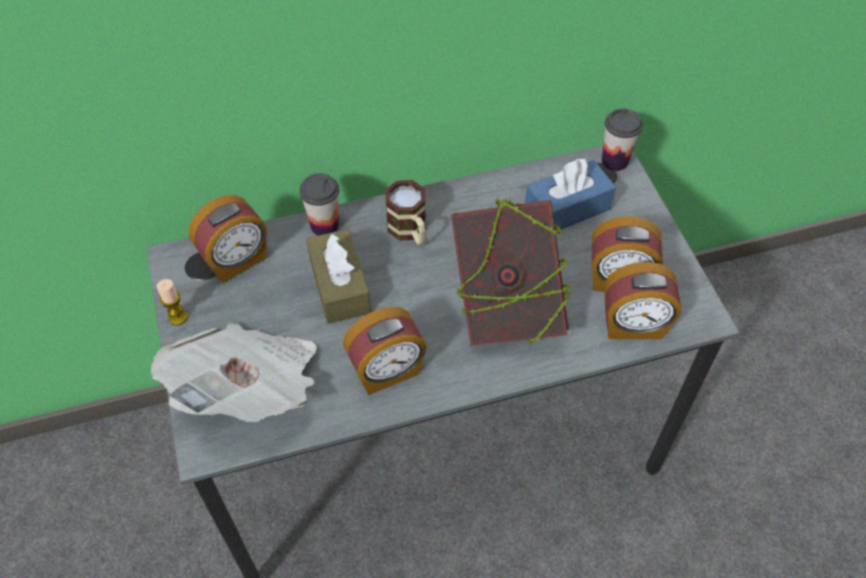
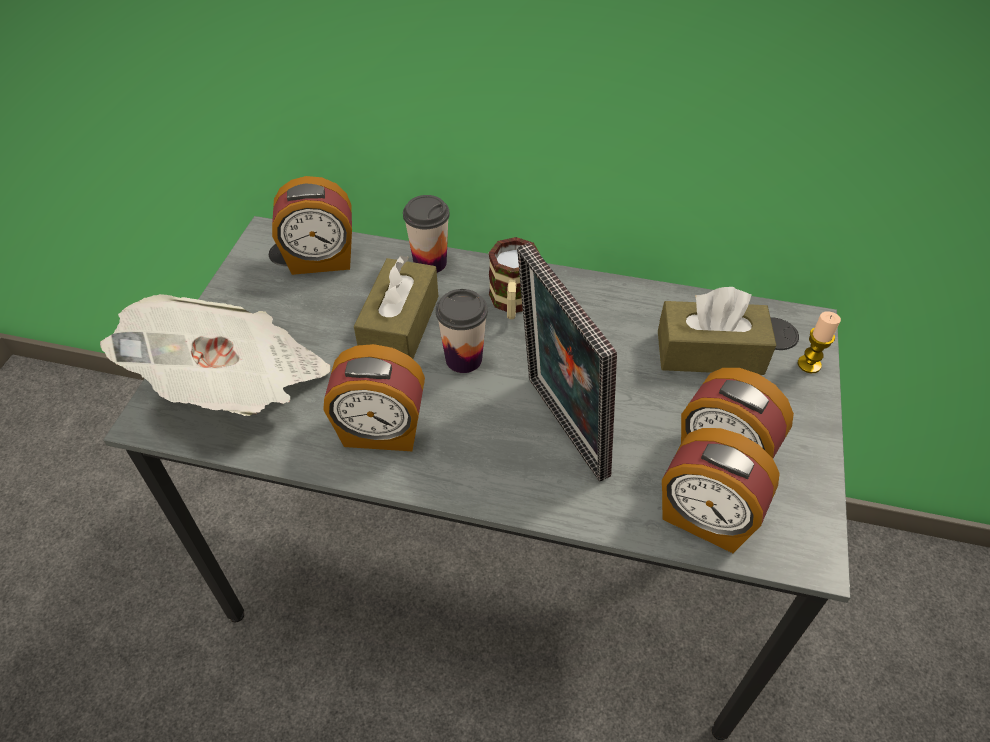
camera: 30 degrees right, 5 degrees down
candle [157,279,188,325] -> candle moved to [797,311,841,373]
book [451,197,572,346] -> picture frame [517,242,617,482]
blue tissue box [525,158,616,231] -> brown tissue box [658,287,776,375]
cup [602,108,643,171] -> cup moved to [436,289,488,373]

